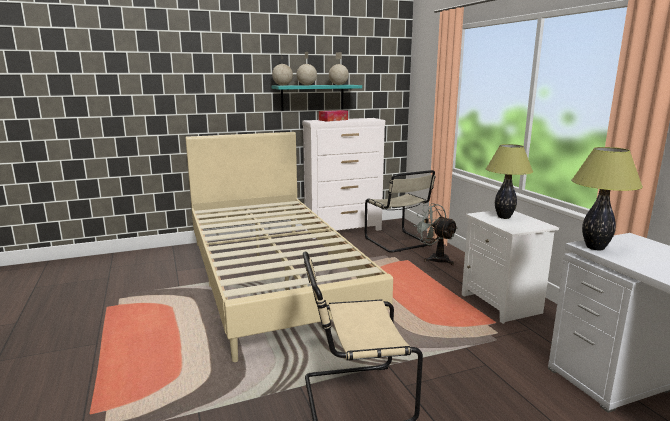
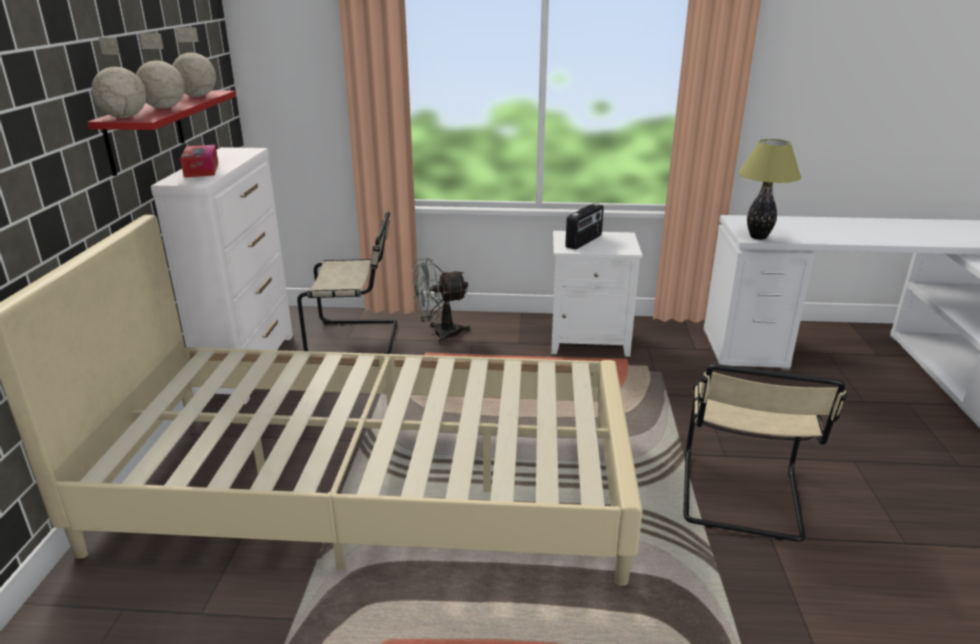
camera: 65 degrees left, 10 degrees up
turquoise shelf [271,85,362,111] -> red shelf [87,90,236,176]
table lamp [486,144,533,219] -> radio [565,203,604,250]

